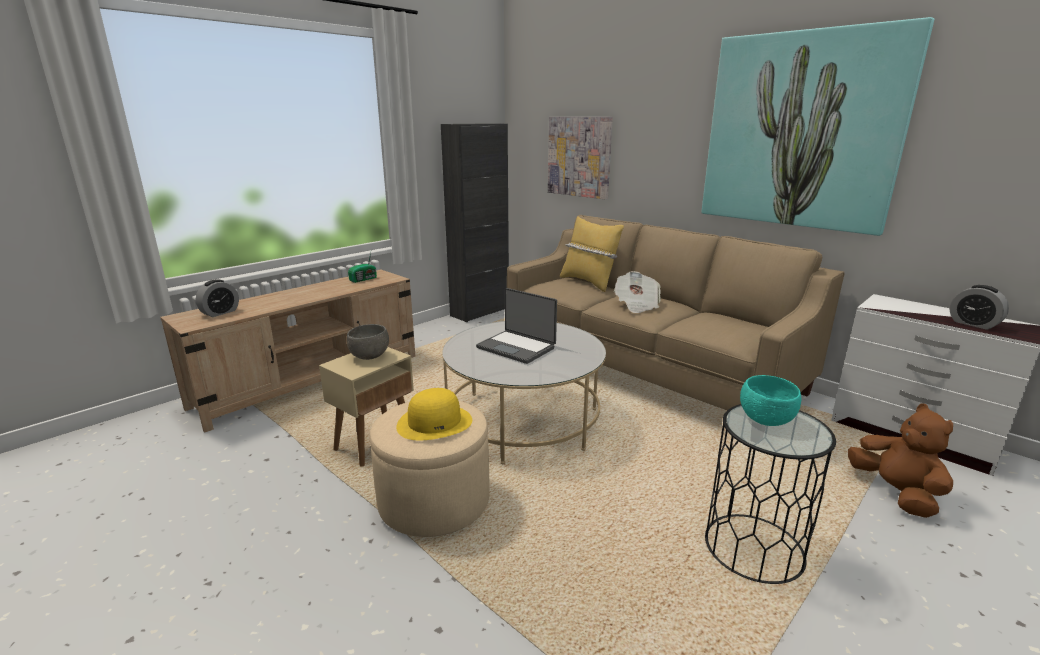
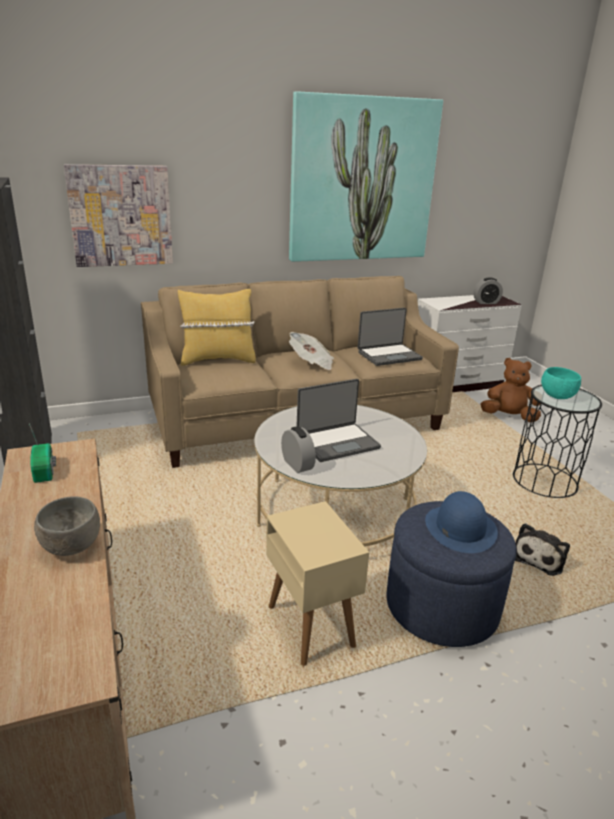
camera: 65 degrees left, 5 degrees up
alarm clock [196,279,239,317] -> alarm clock moved to [281,426,316,473]
grey bowl [346,324,389,360] -> grey bowl moved to [34,496,100,556]
beige ottoman [369,401,489,537] -> blue ottoman [386,501,517,647]
yellow hat [396,388,472,440] -> blue hat [425,491,498,553]
none -> laptop [358,308,423,366]
none -> plush toy [515,523,570,576]

